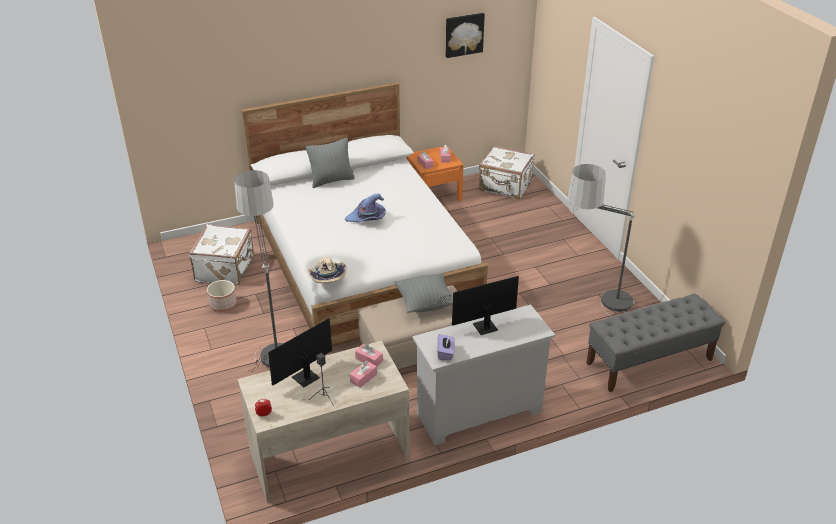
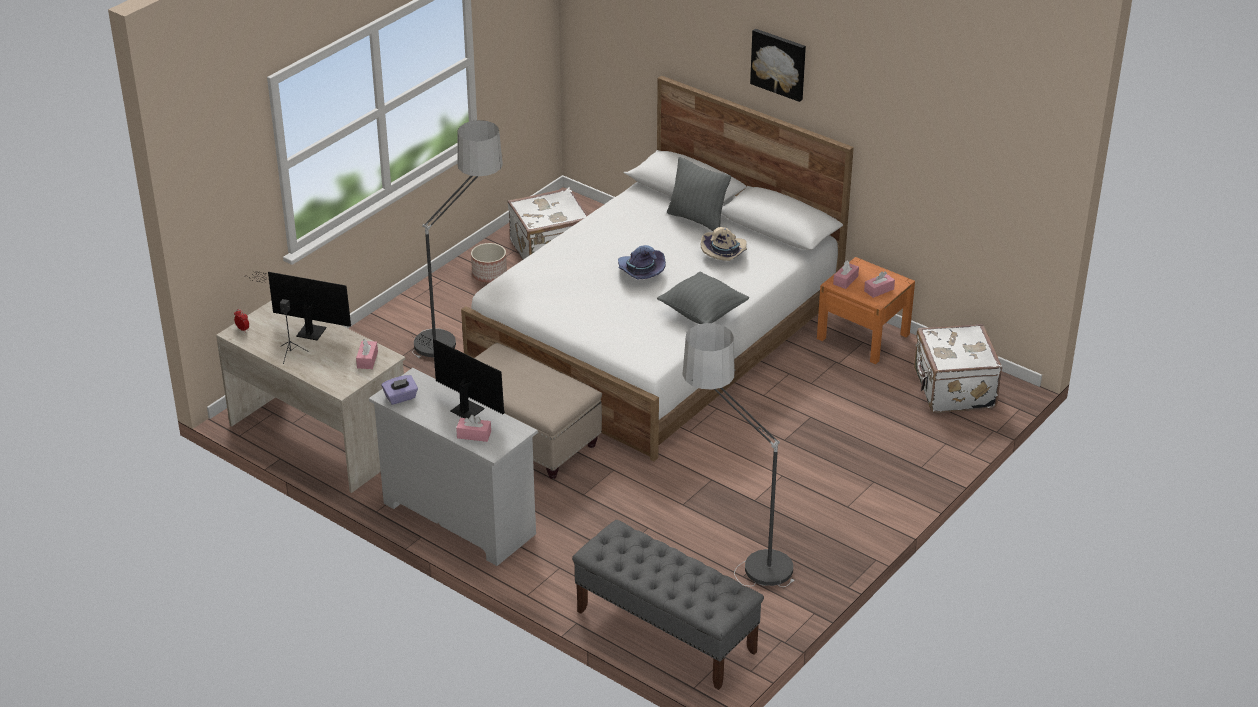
camera: 60 degrees right, 0 degrees up
beige hat [308,257,347,284] -> beige hat moved to [701,227,747,261]
pink tissue box [350,361,377,388] -> pink tissue box moved to [456,415,491,442]
grey pillow [395,273,453,313] -> grey pillow moved to [657,271,750,324]
picture [446,13,485,58] -> picture moved to [750,29,806,102]

